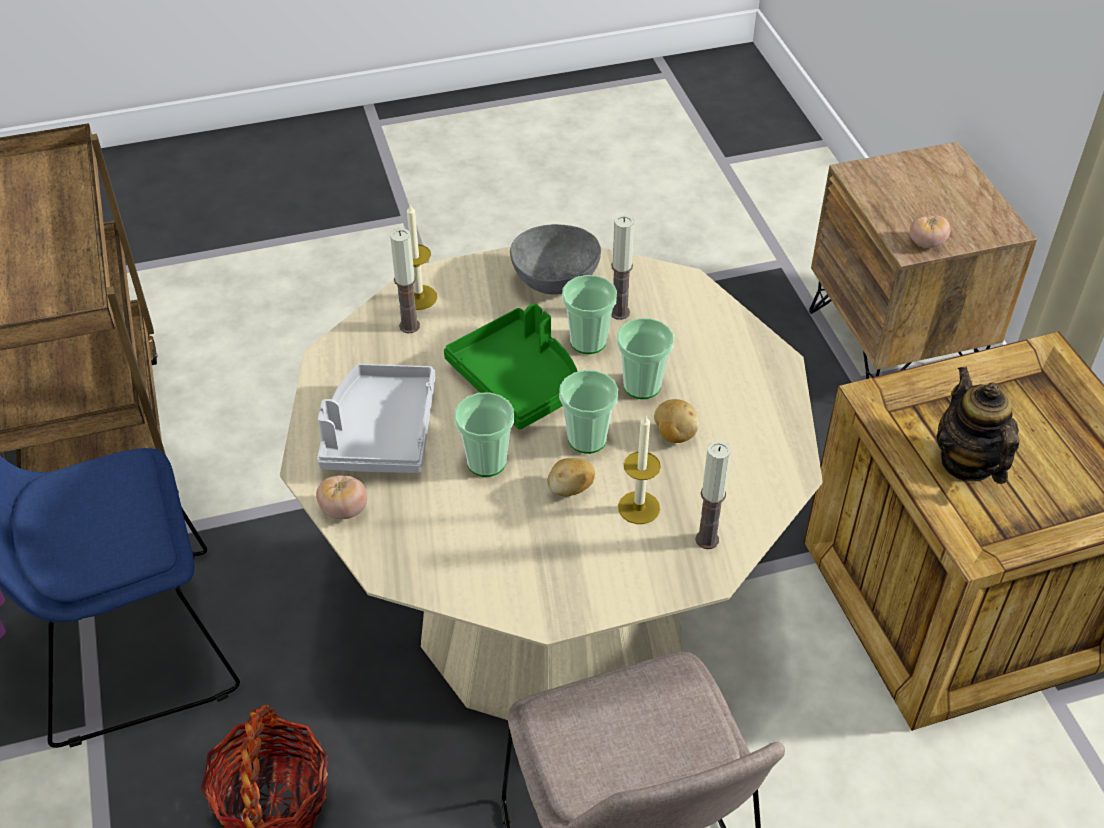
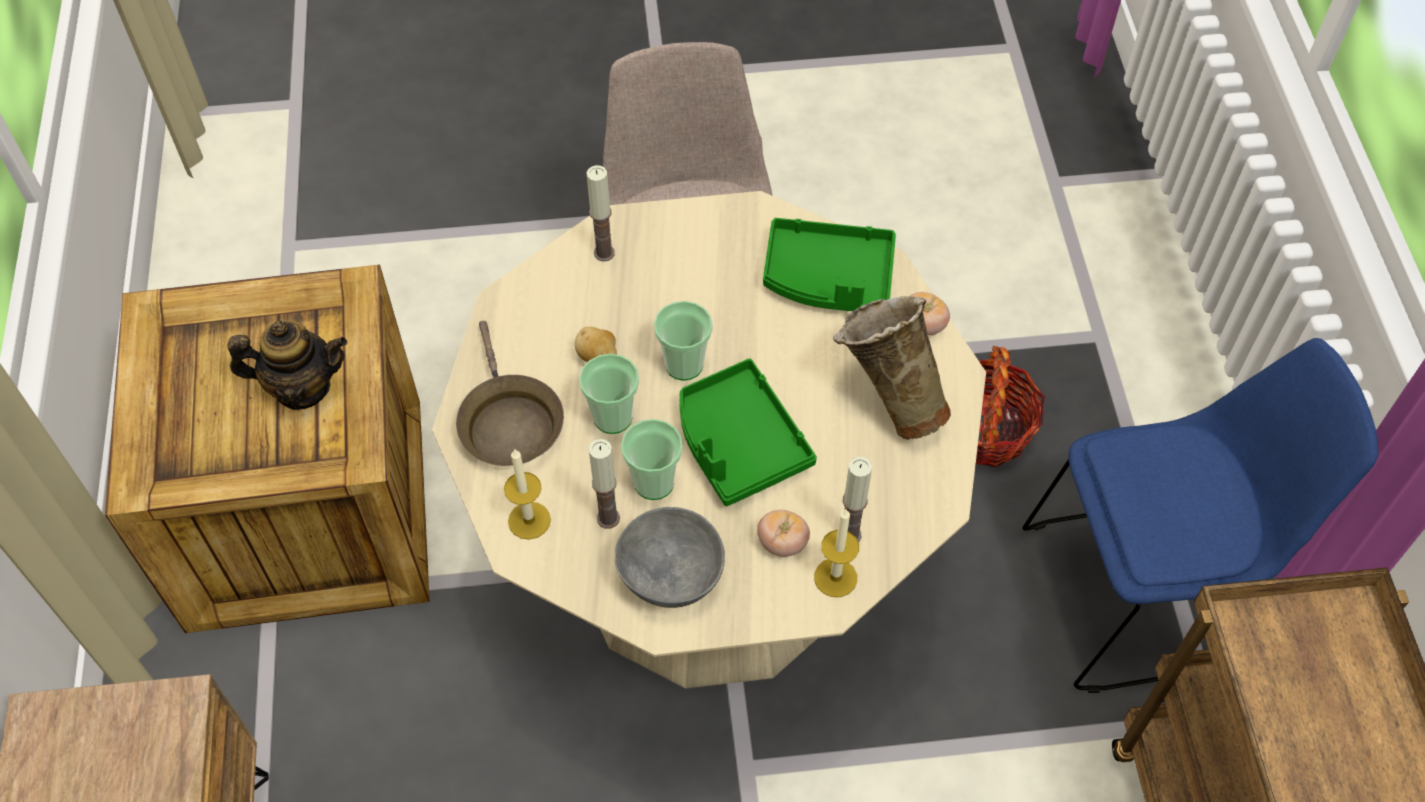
camera: 170 degrees left, 10 degrees up
grey tray [317,364,435,473] -> beige vase [833,296,951,440]
cup [454,392,514,477] -> none
potato [547,458,595,497] -> none
candle [618,414,661,524] -> candle moved to [504,449,551,540]
tomato [910,215,951,248] -> tomato moved to [757,510,810,557]
teapot [936,366,1019,484] -> teapot turned 90 degrees counterclockwise [228,320,347,410]
none -> brown frying pan [456,321,564,466]
none -> green tray [763,218,896,311]

